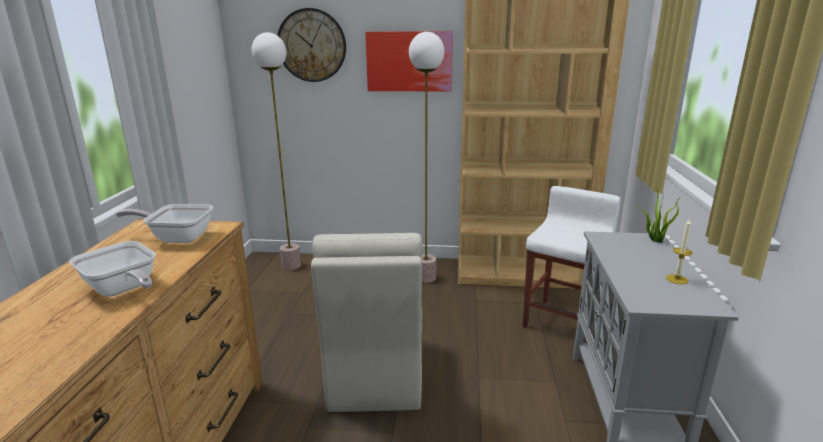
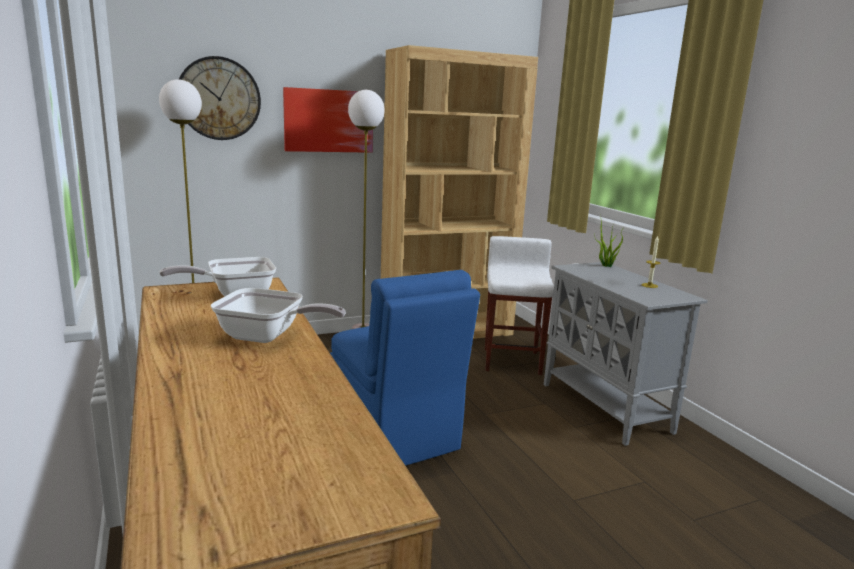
camera: 30 degrees left, 5 degrees down
beige chair [311,233,423,412] -> blue chair [330,270,480,466]

